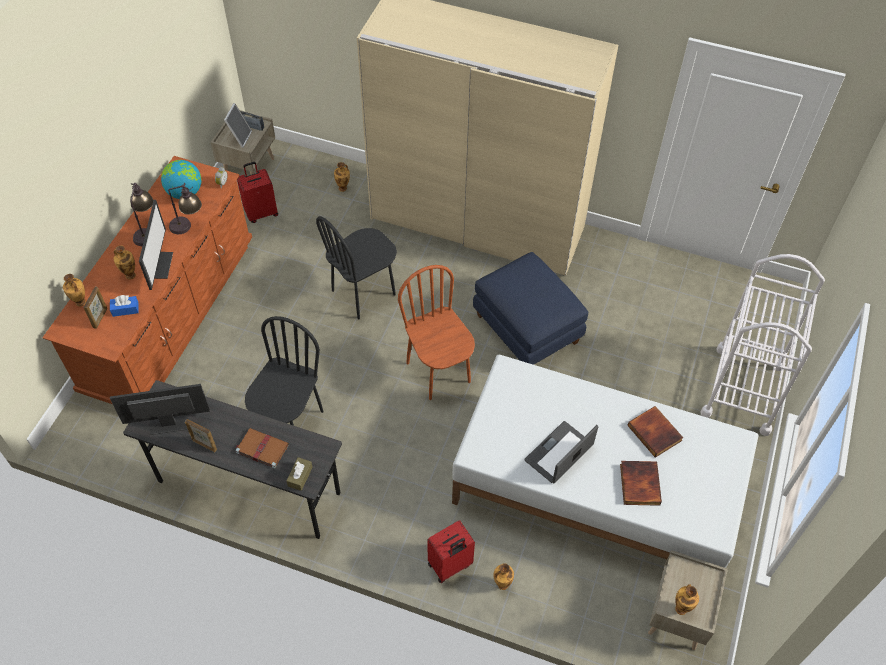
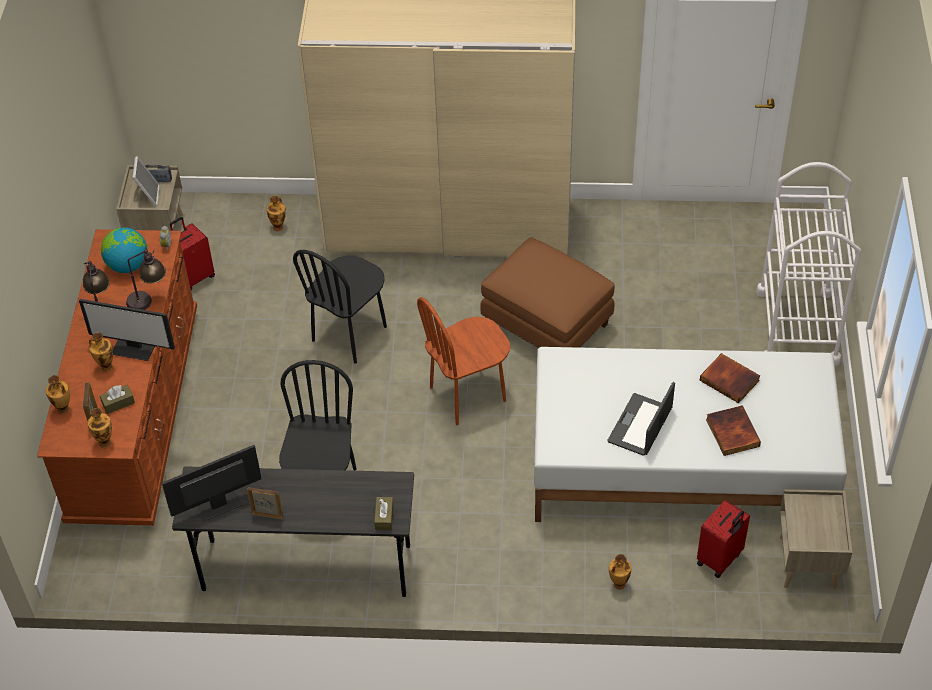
camera: 15 degrees left, 5 degrees down
blue tissue box [110,295,139,317] -> brown tissue box [100,385,135,414]
monitor [139,200,173,290] -> monitor turned 120 degrees clockwise [79,299,175,361]
brown book [235,428,289,469] -> none
brown chair [398,265,475,400] -> brown chair turned 75 degrees counterclockwise [417,297,510,425]
red suitcase [428,520,475,583] -> red suitcase moved to [697,500,750,578]
blue ottoman [473,252,588,365] -> brown ottoman [480,237,615,348]
vase [675,584,699,615] -> vase moved to [88,408,112,448]

